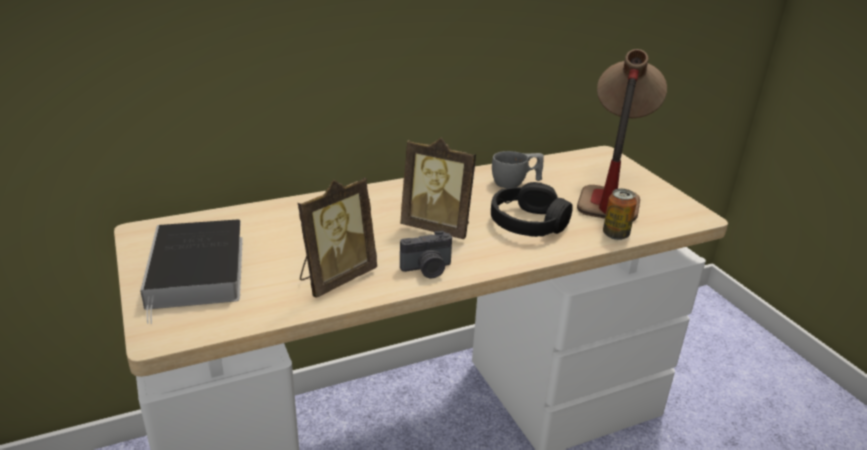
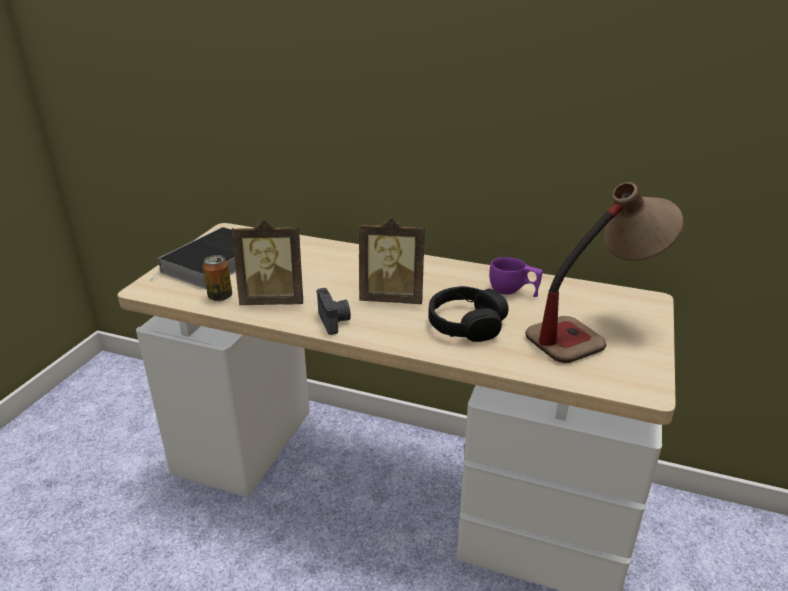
camera: 45 degrees right, 0 degrees up
picture frame [400,138,476,239] -> picture frame turned 60 degrees counterclockwise [359,217,425,304]
camera [400,231,452,278] -> camera turned 135 degrees counterclockwise [316,288,351,335]
grey cup [492,151,544,188] -> purple cup [489,257,543,297]
can [603,188,637,240] -> can moved to [203,255,232,301]

